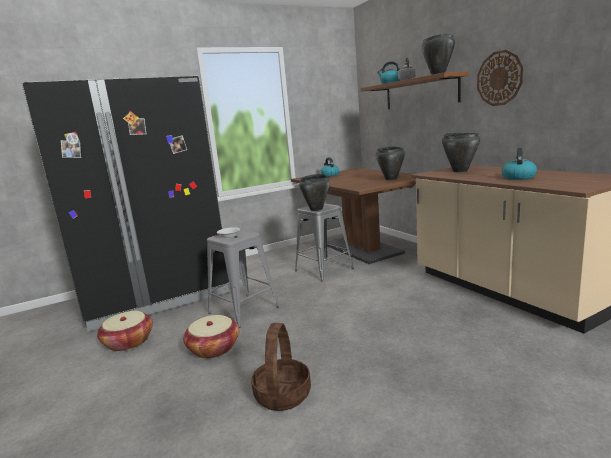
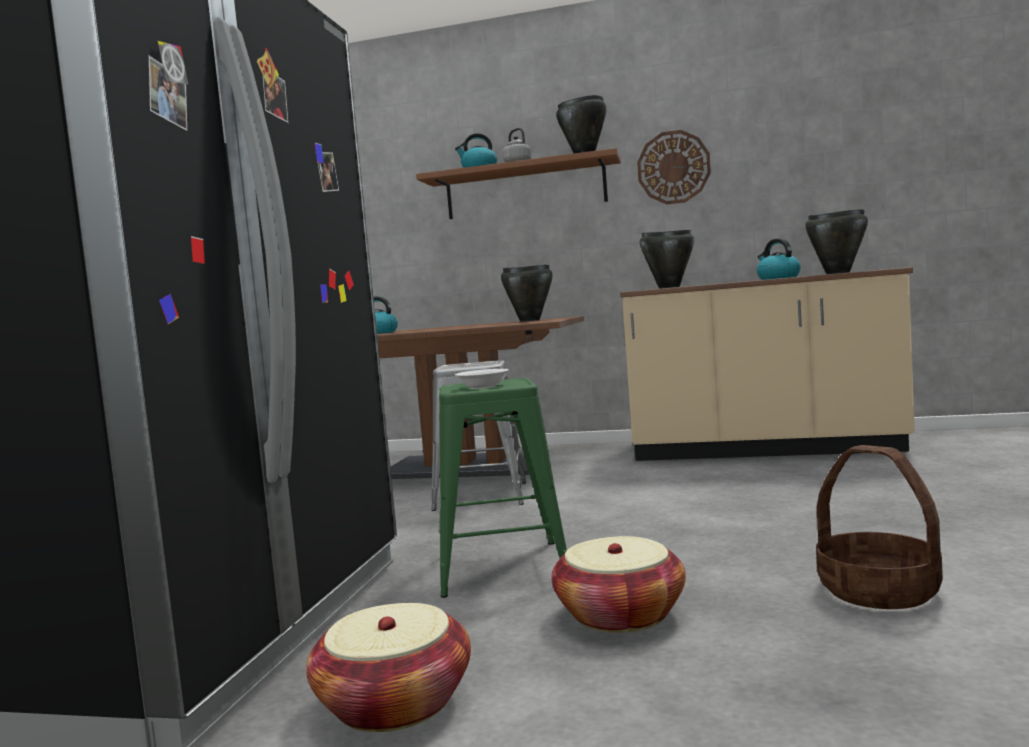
camera: 50 degrees left, 10 degrees down
grey stool [207,229,280,328] -> green stool [439,378,567,598]
black cooking pot [299,174,330,211] -> black cooking pot moved to [805,209,868,274]

